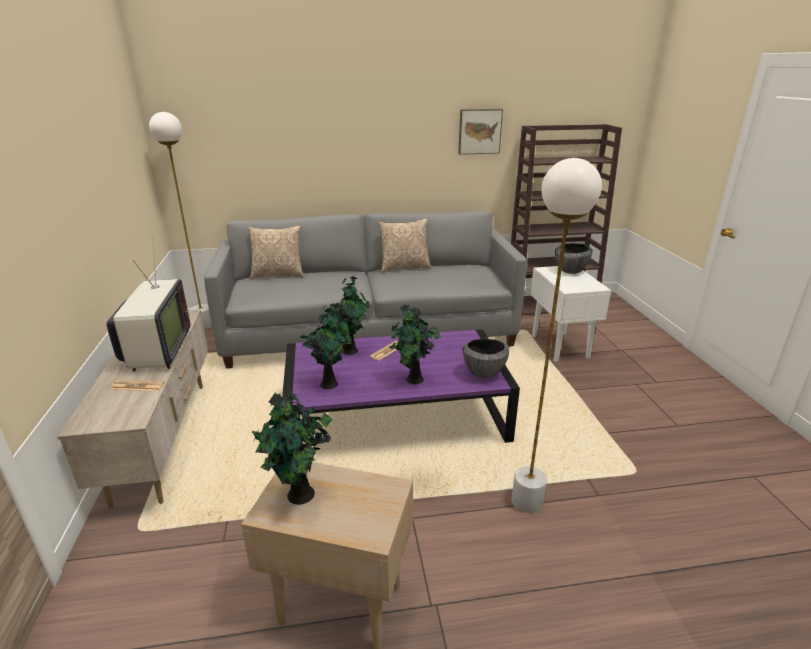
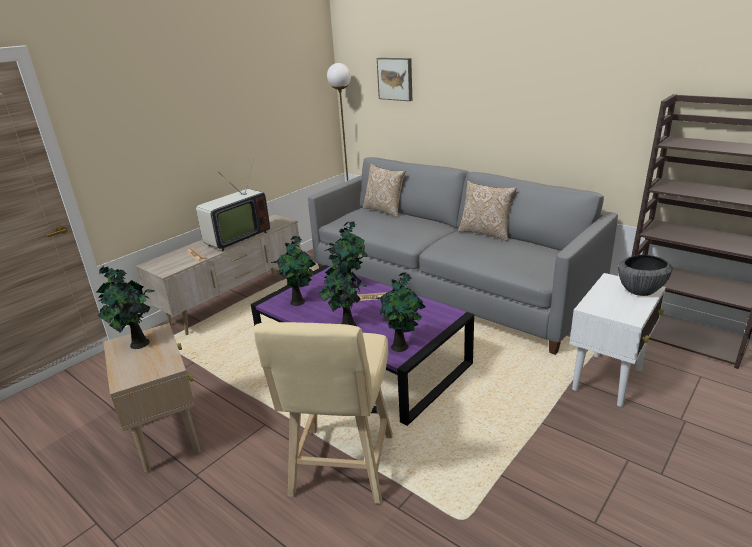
camera: 50 degrees right, 0 degrees up
picture [458,109,503,155] -> picture moved to [377,58,412,101]
bowl [462,339,509,378] -> potted plant [374,272,426,352]
white floor lamp [512,158,602,513] -> beige stool [254,322,393,504]

